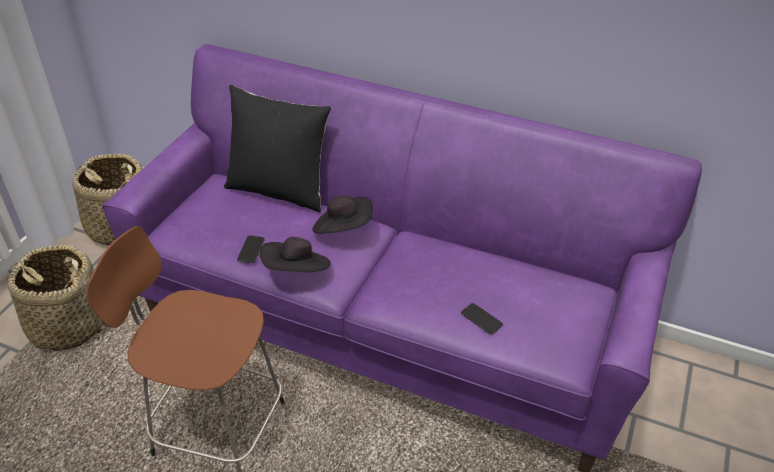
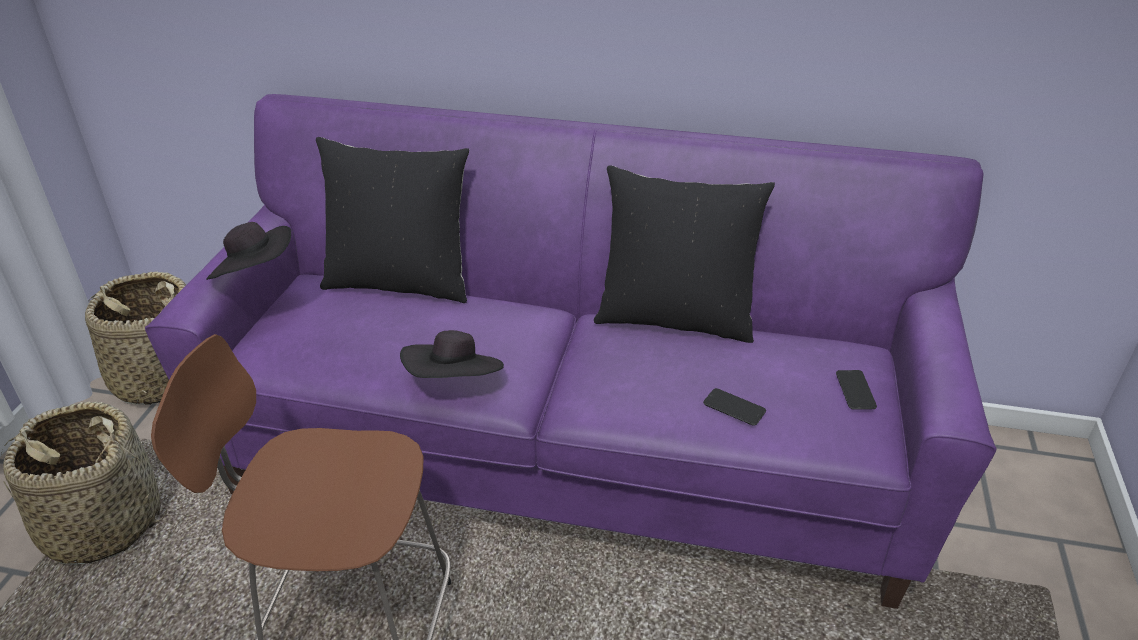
camera: 10 degrees left, 5 degrees down
phone [237,235,265,263] -> phone moved to [836,370,877,410]
black hat [312,195,373,234] -> black hat moved to [206,222,291,280]
none -> black pillow [594,165,775,343]

